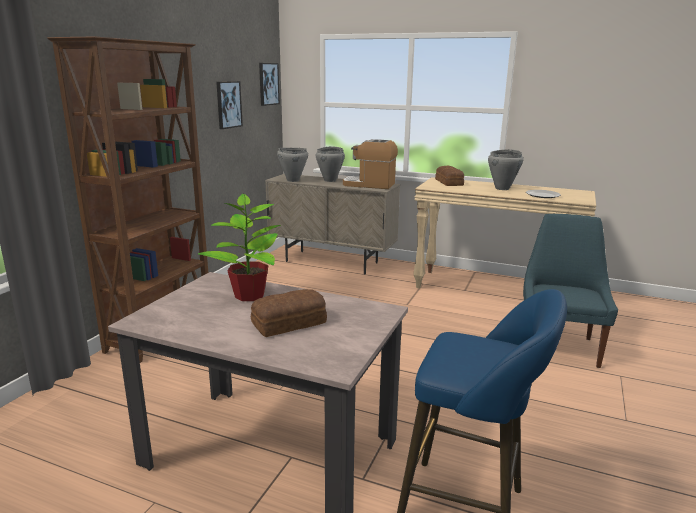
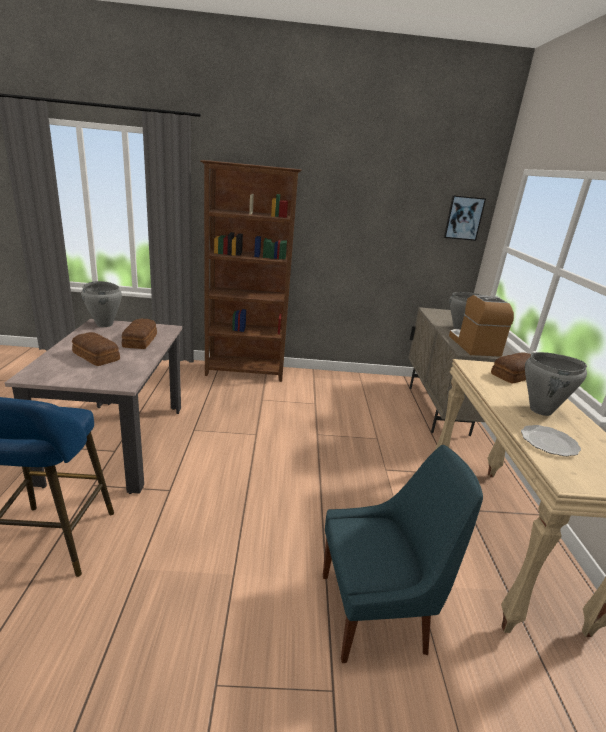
camera: 65 degrees right, 5 degrees up
potted plant [198,194,281,301] -> bread [122,319,157,349]
picture [216,81,243,129] -> none
grey cooking pot [277,148,308,182] -> grey cooking pot moved to [81,281,122,327]

